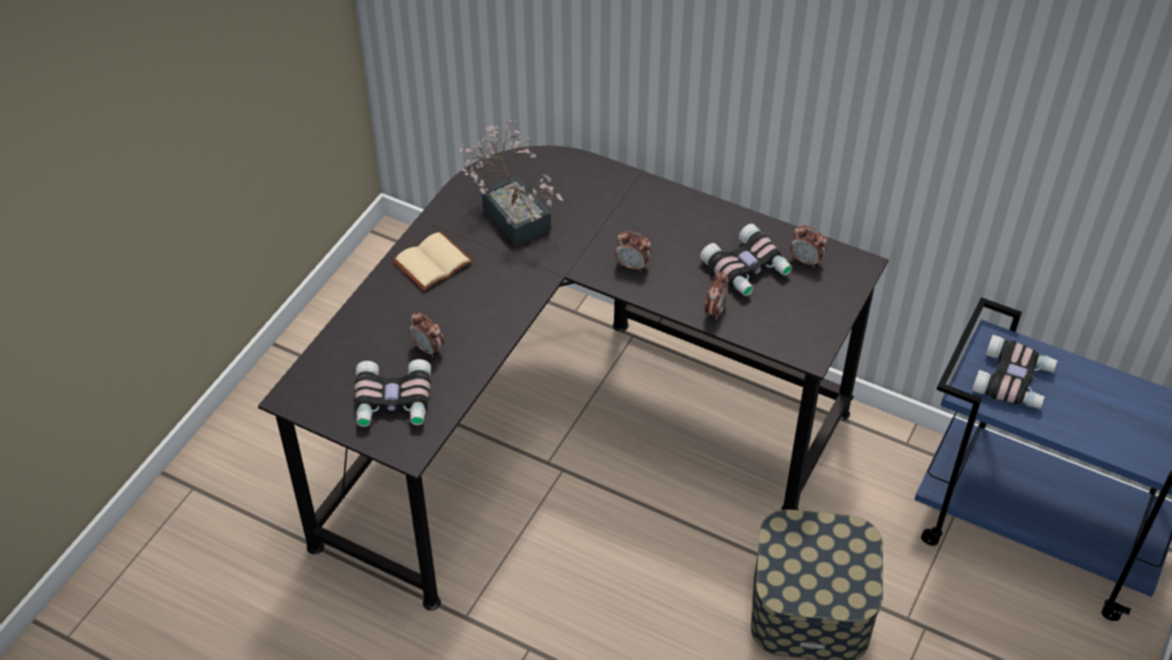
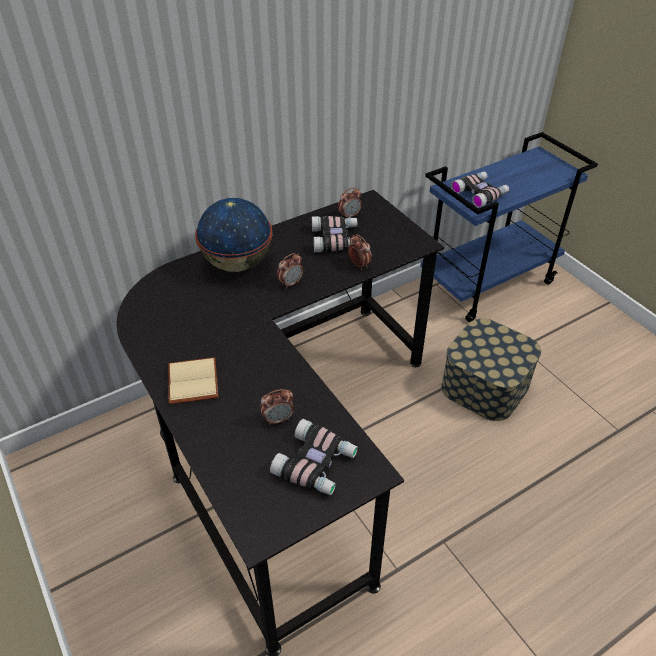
camera: 60 degrees left, 5 degrees down
potted plant [458,119,563,246] -> none
none -> globe [195,198,272,272]

